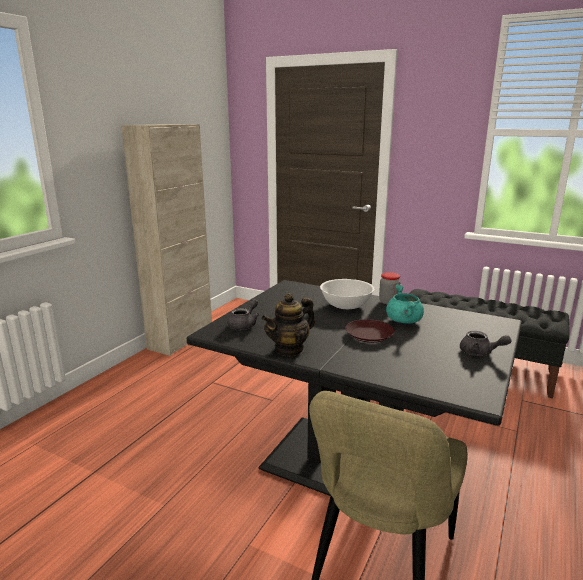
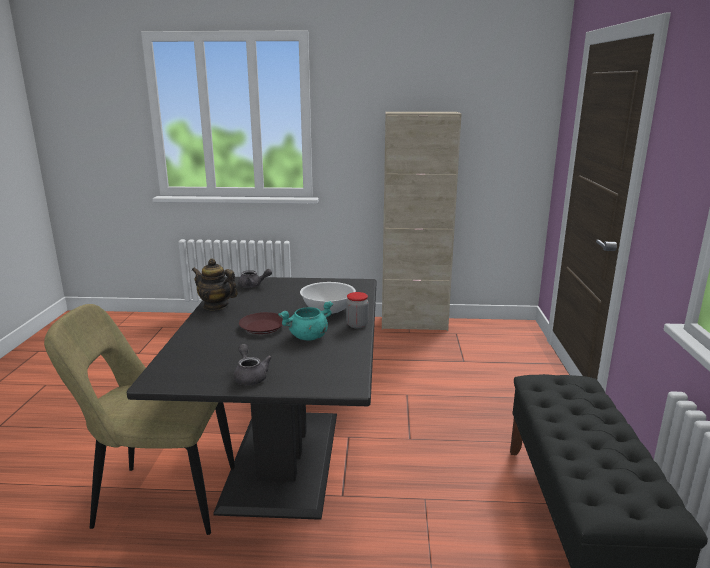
camera: 65 degrees right, 0 degrees up
grey teapot [460,331,511,356] -> grey teapot turned 150 degrees clockwise [234,344,272,385]

